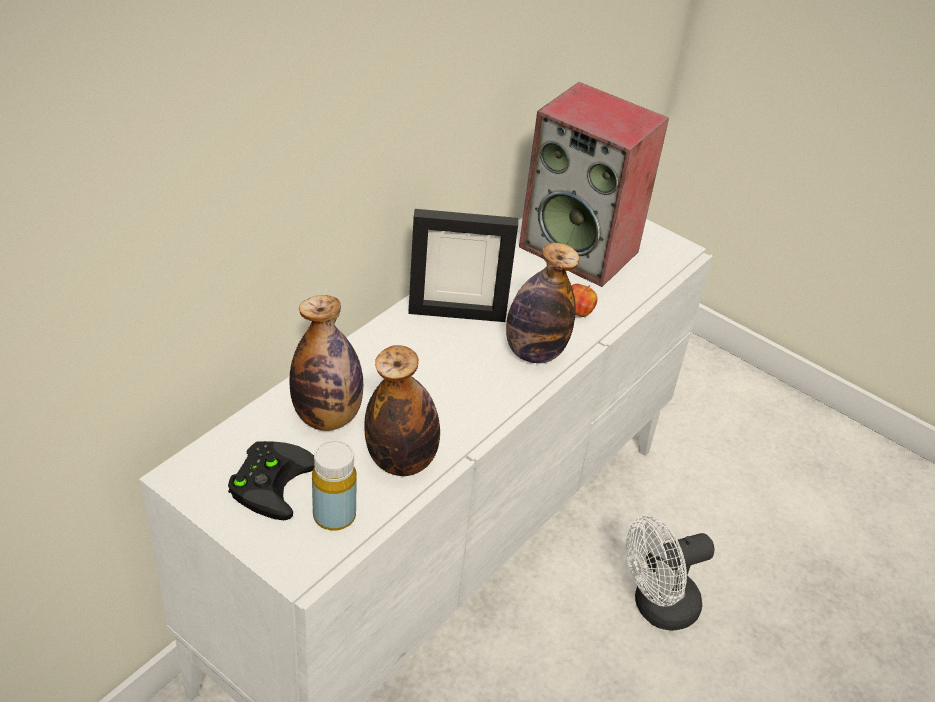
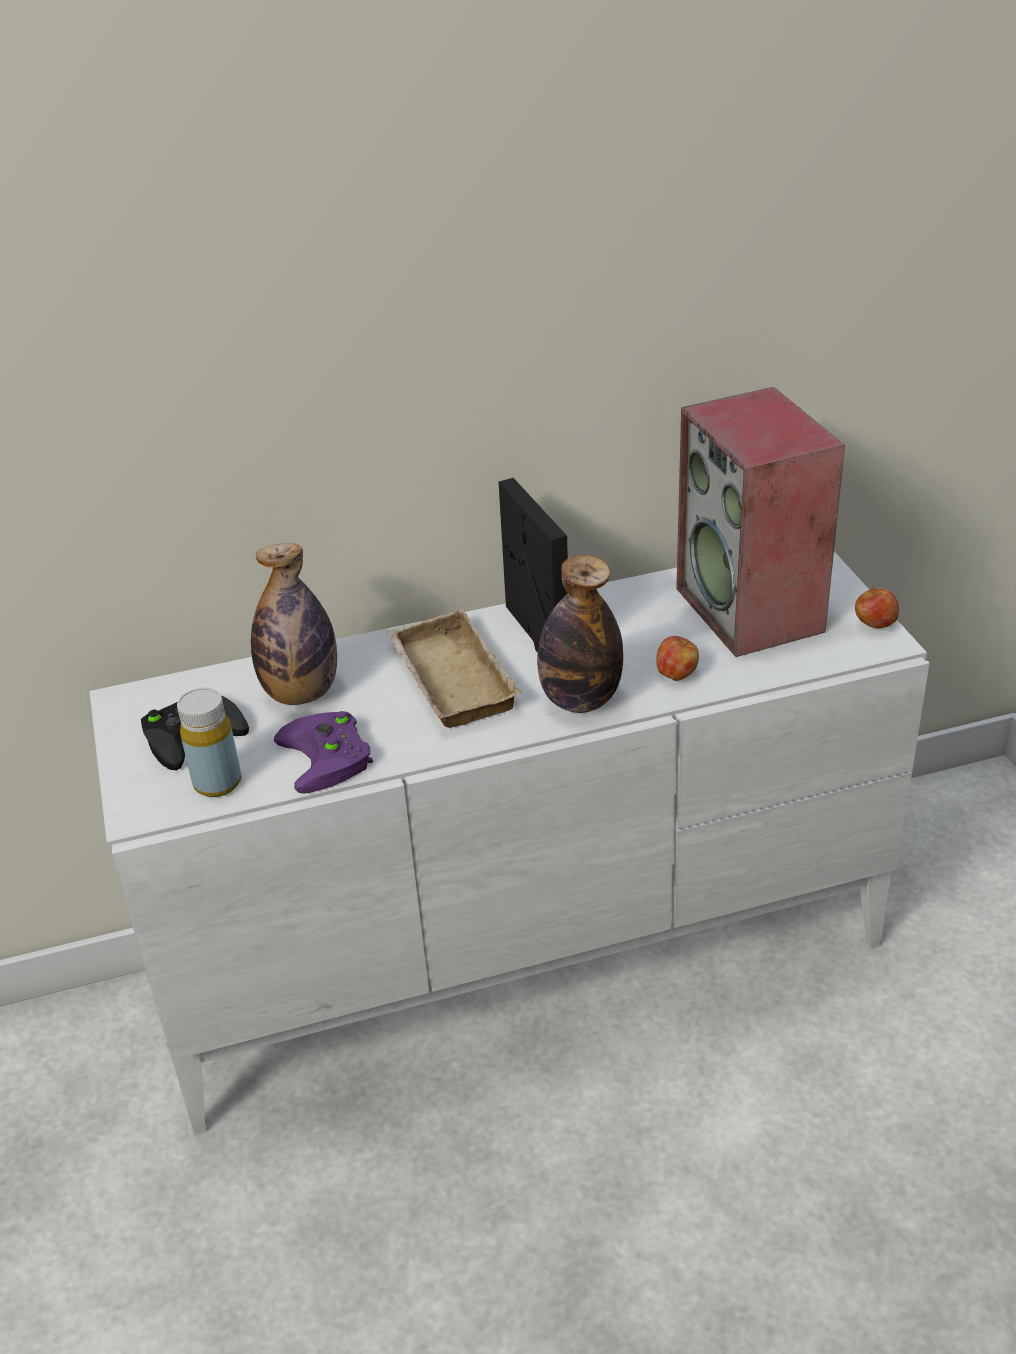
camera: 40 degrees right, 5 degrees down
bottle [364,345,440,476] -> purple game controller [274,711,373,793]
picture frame [408,209,518,322] -> picture frame turned 150 degrees counterclockwise [499,478,568,653]
white fan [626,516,715,631] -> none
none -> beige tray [386,609,522,728]
none -> apple [855,586,899,628]

